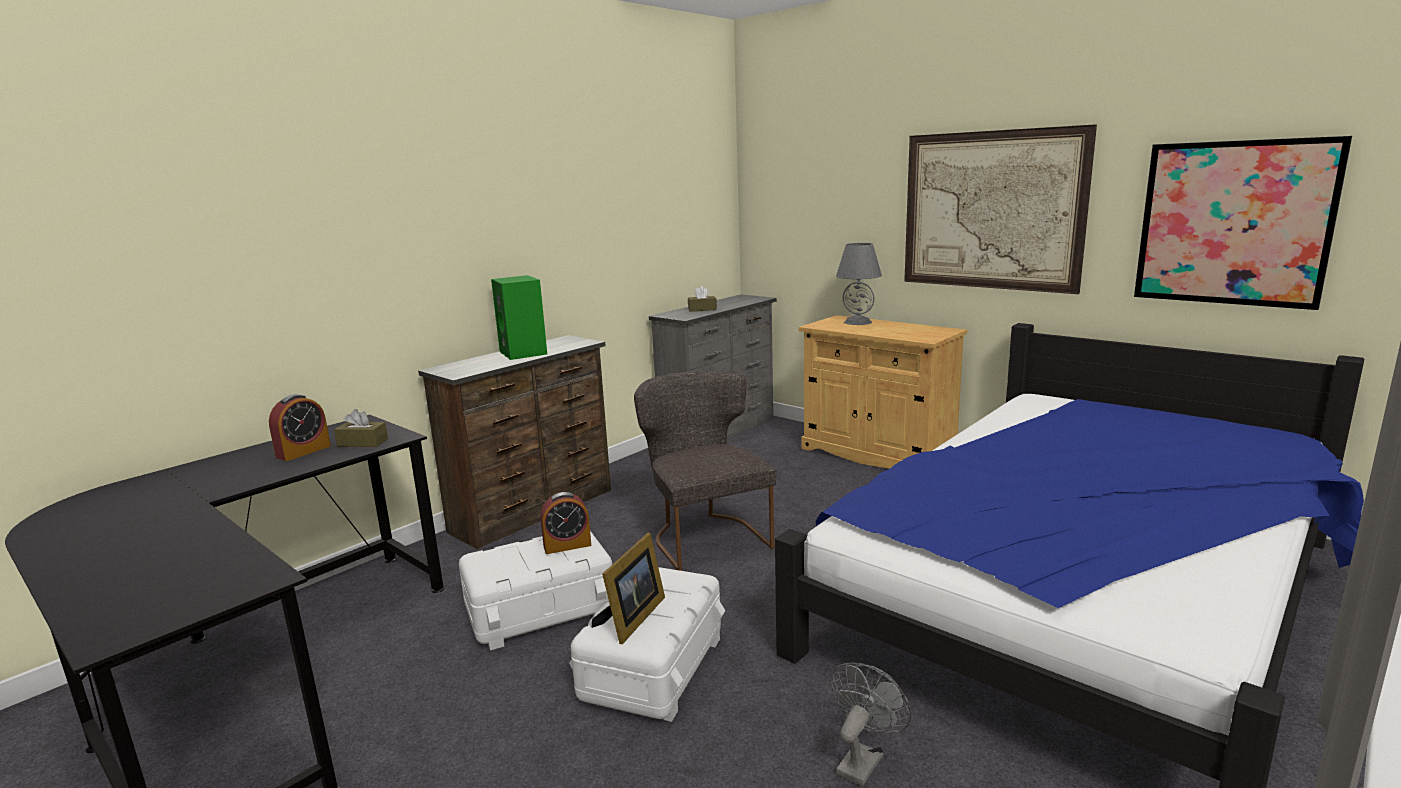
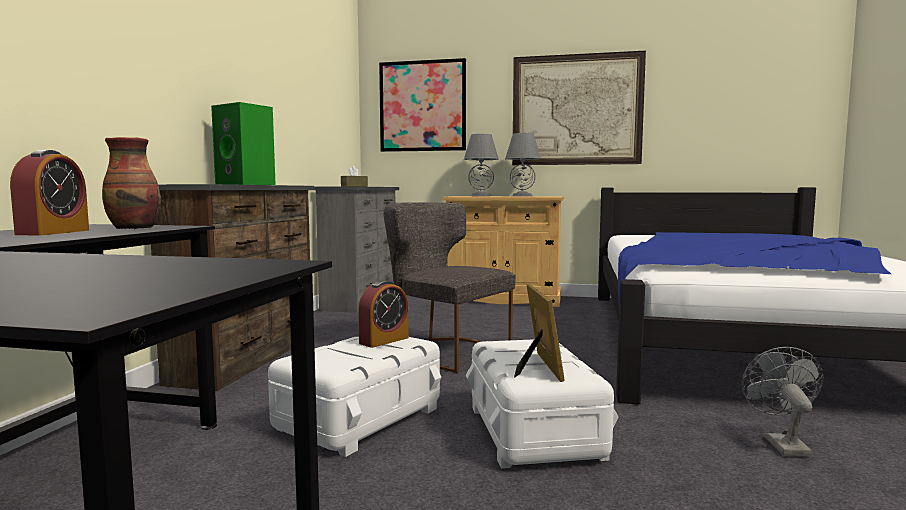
camera: 30 degrees left, 10 degrees down
brown tissue box [334,409,388,447] -> vase [102,137,161,230]
picture [1134,136,1352,310] -> picture moved to [379,58,466,152]
none -> grey table lamp [505,133,541,197]

